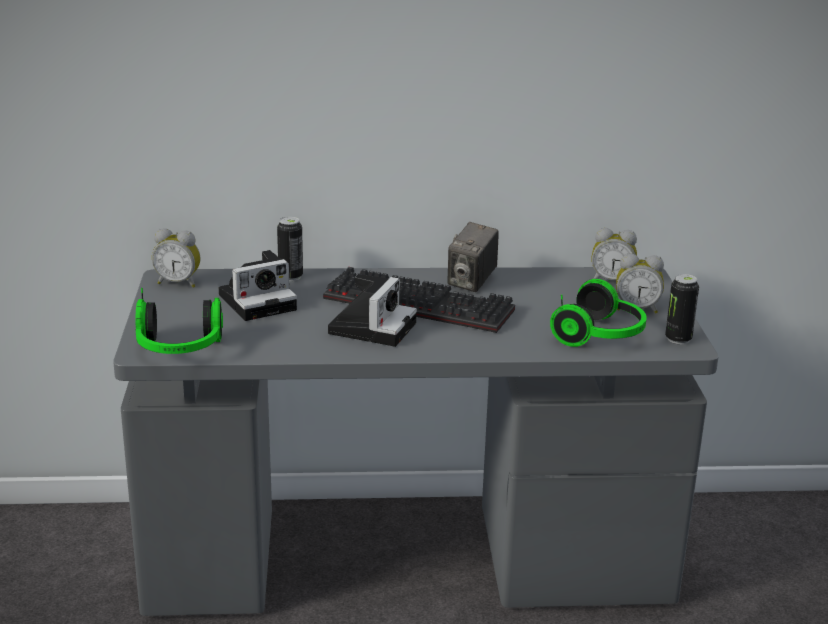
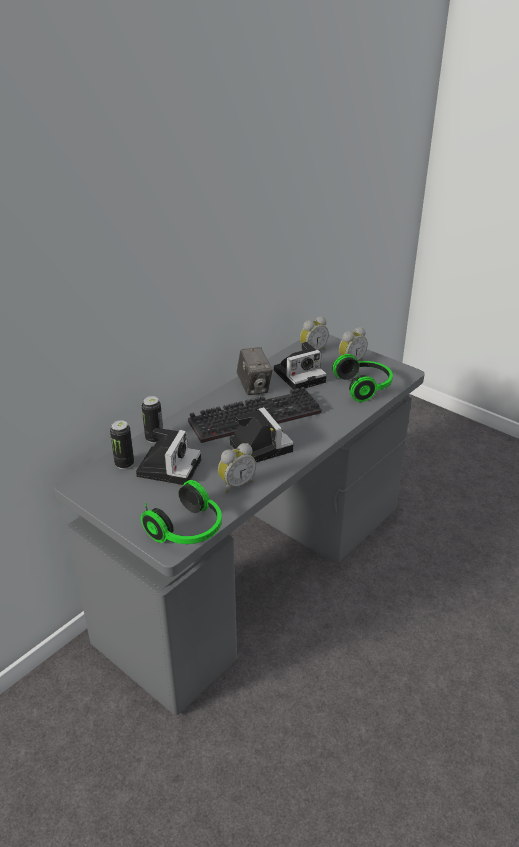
camera: 45 degrees left, 10 degrees up
alarm clock [152,228,201,288] -> alarm clock moved to [218,443,256,493]
can [665,274,699,344] -> can moved to [110,420,134,469]
none -> camera [274,342,327,390]

